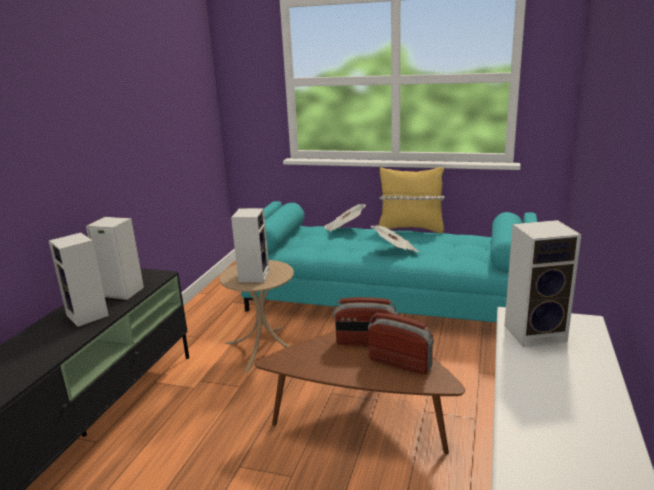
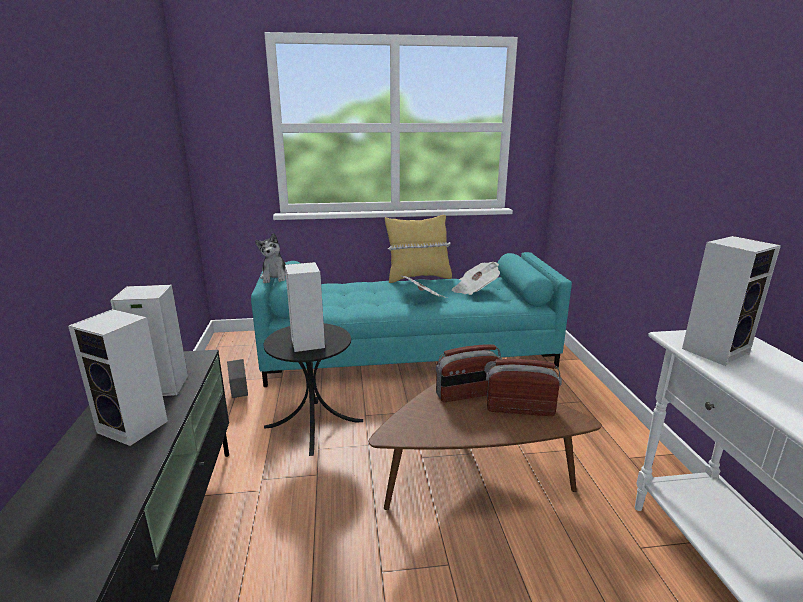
camera: 25 degrees left, 0 degrees up
beige side table [219,260,294,372] -> black side table [264,323,363,456]
newspaper [324,204,366,232] -> newspaper moved to [452,262,500,295]
none -> grey planter [227,359,248,398]
none -> plush toy [255,233,286,283]

